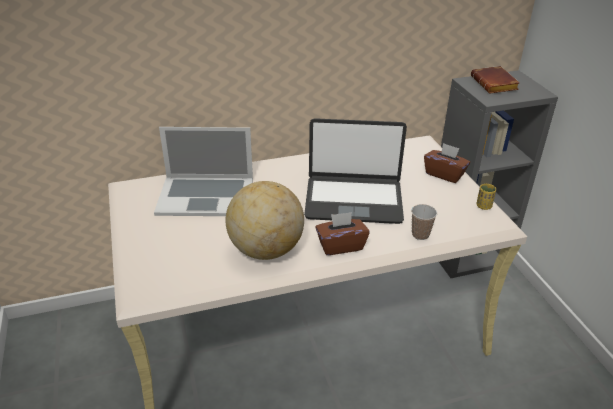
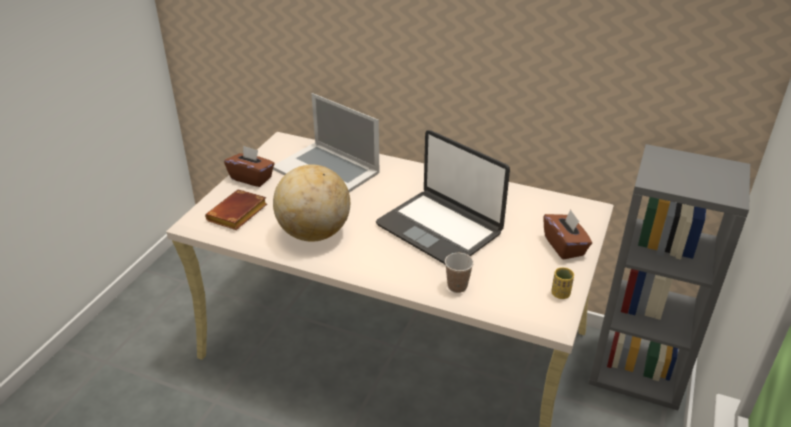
camera: 40 degrees right, 0 degrees up
brown tissue box [315,212,370,255] -> brown tissue box moved to [224,145,275,187]
brown book [471,66,520,93] -> brown book moved to [205,189,267,230]

